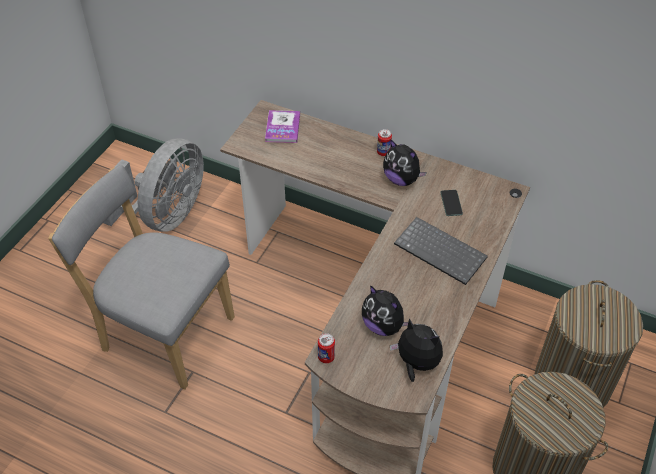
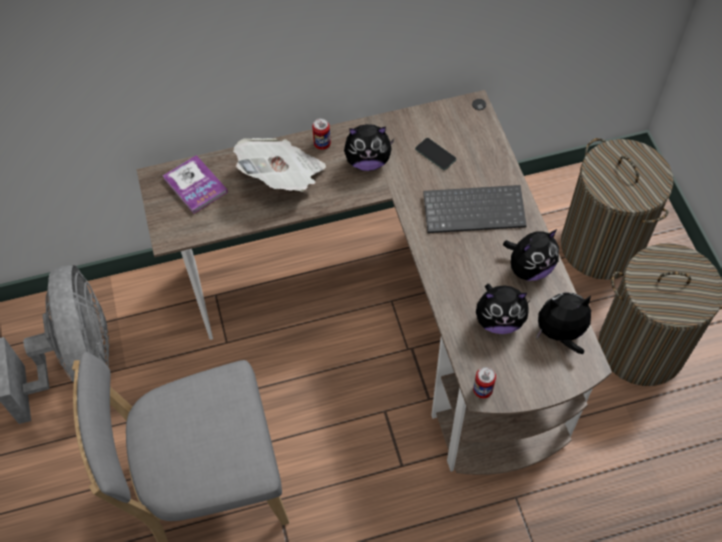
camera: 40 degrees left, 10 degrees up
none -> newspaper [233,138,326,192]
none -> plush toy [503,229,559,281]

